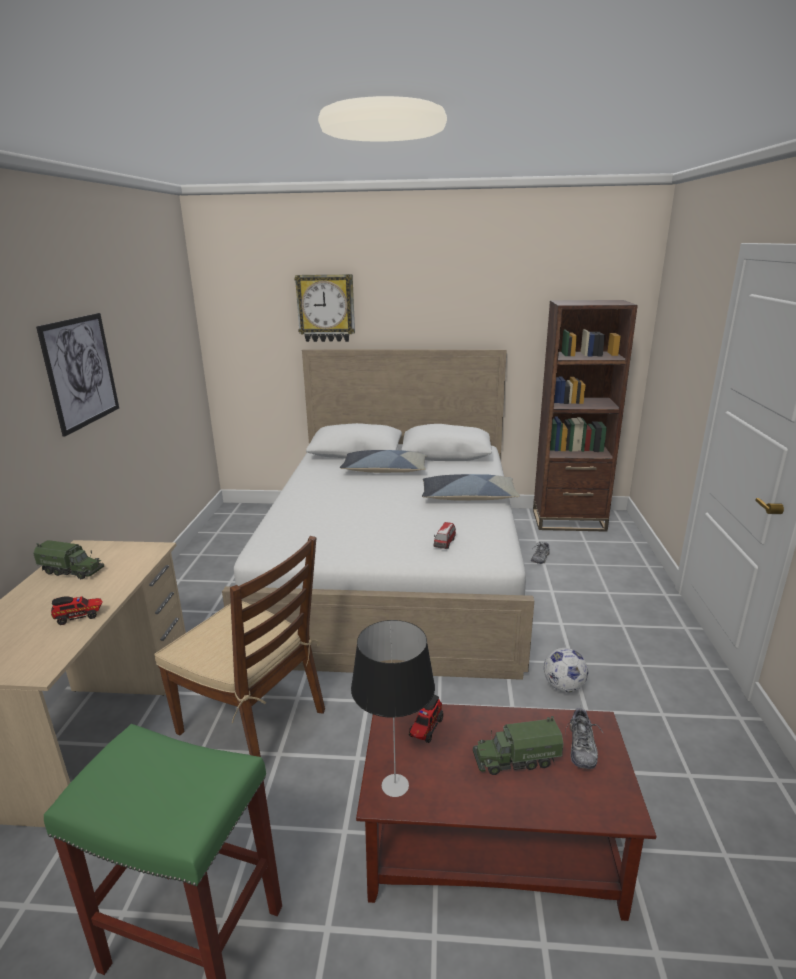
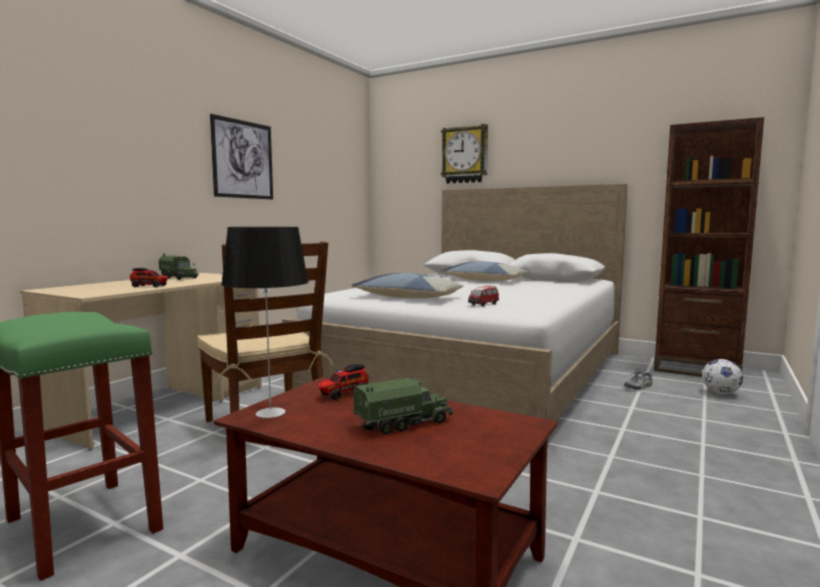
camera: 25 degrees right, 15 degrees down
pillow [422,474,520,501] -> pillow moved to [352,273,463,298]
toy truck [473,716,564,775] -> toy truck turned 135 degrees clockwise [353,378,453,435]
football [544,648,588,692] -> football moved to [702,359,743,394]
shoe [565,705,603,769] -> none

